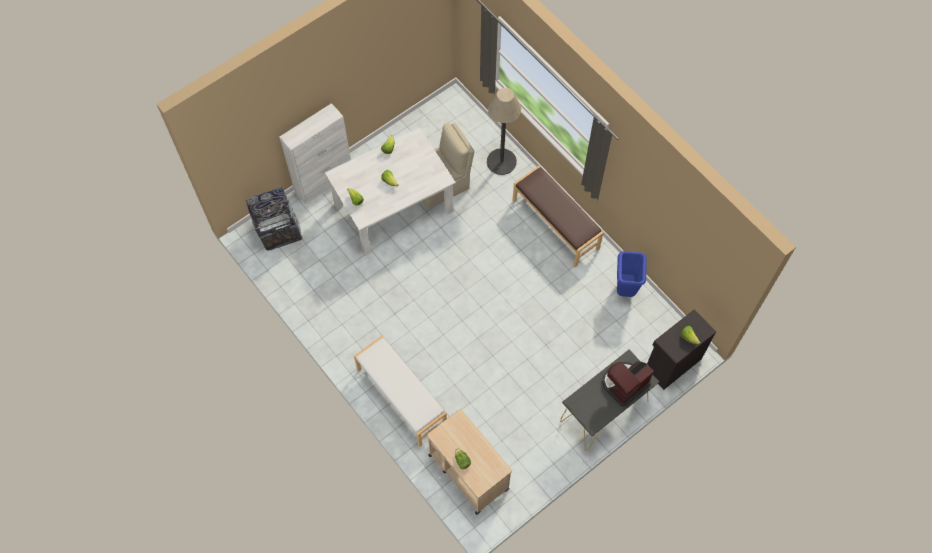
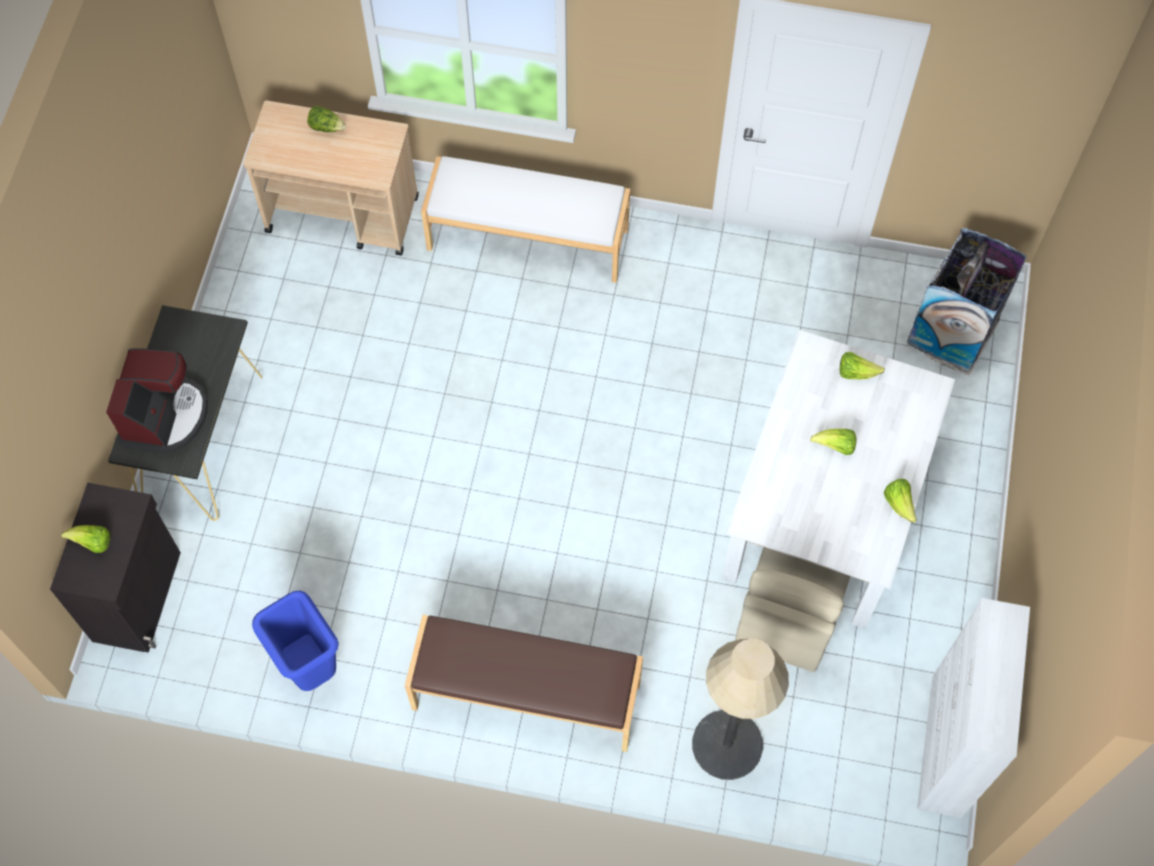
camera: 140 degrees right, 0 degrees up
white cabinet [279,103,351,204] -> white cabinet moved to [917,598,1030,818]

